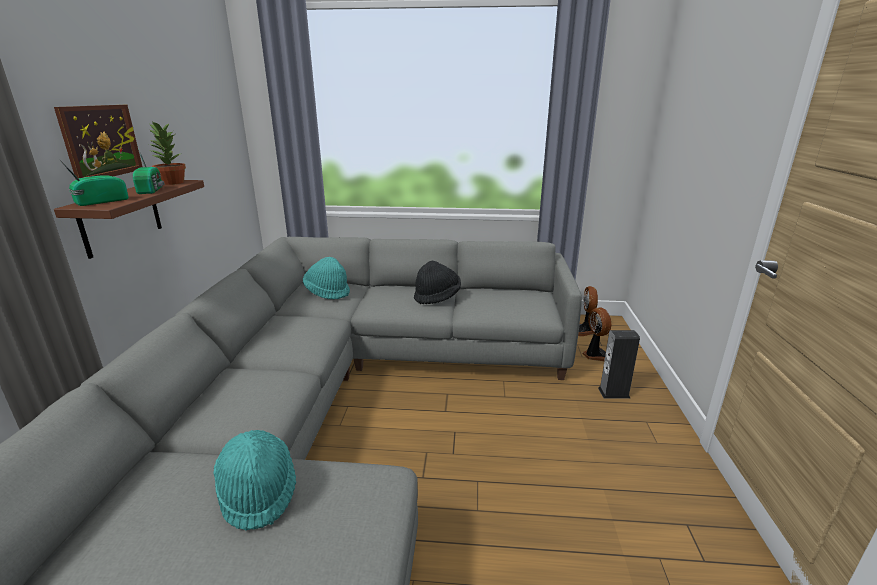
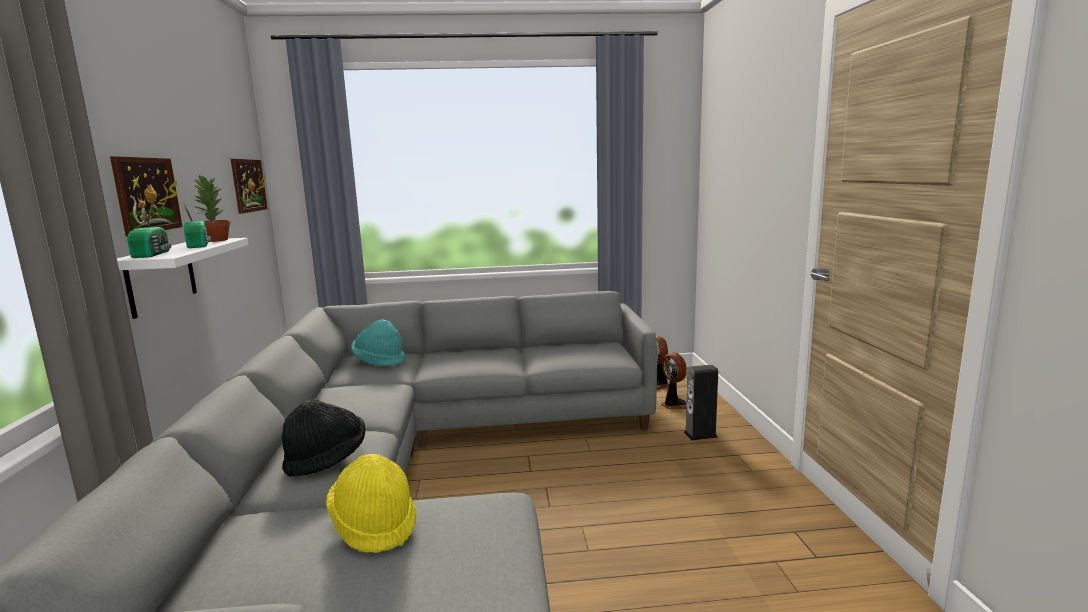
camera: 10 degrees left, 10 degrees down
brown shelf [54,180,204,259] -> white shelf [117,238,248,319]
radio [60,160,129,206] -> radio turned 135 degrees clockwise [127,205,171,258]
turquoise hat [214,430,296,530] -> yellow hat [326,454,416,553]
black hat [414,261,461,304] -> black hat moved to [282,399,366,477]
none -> picture [231,159,268,214]

